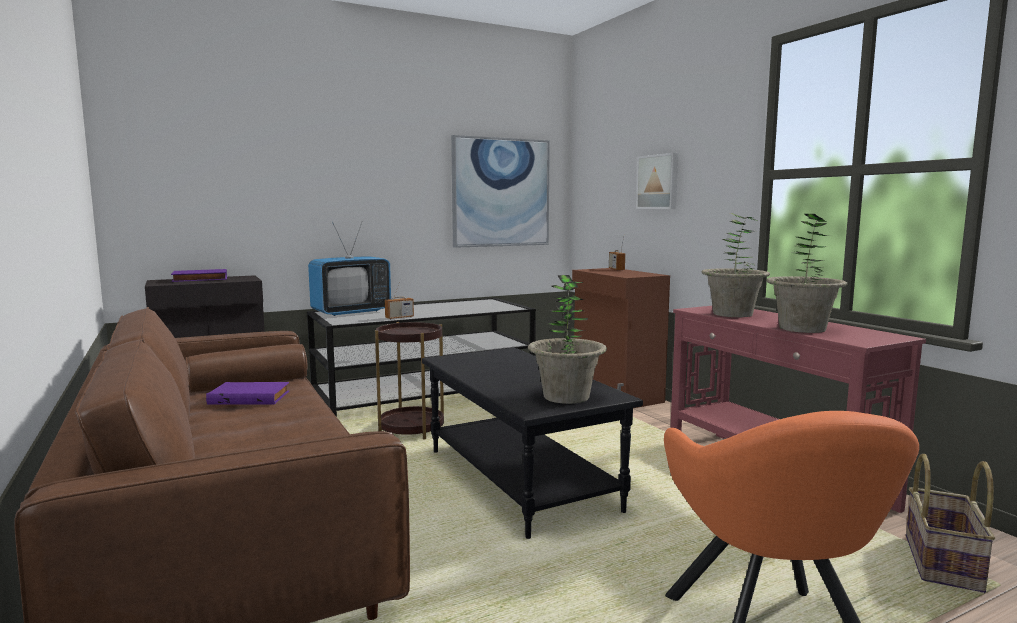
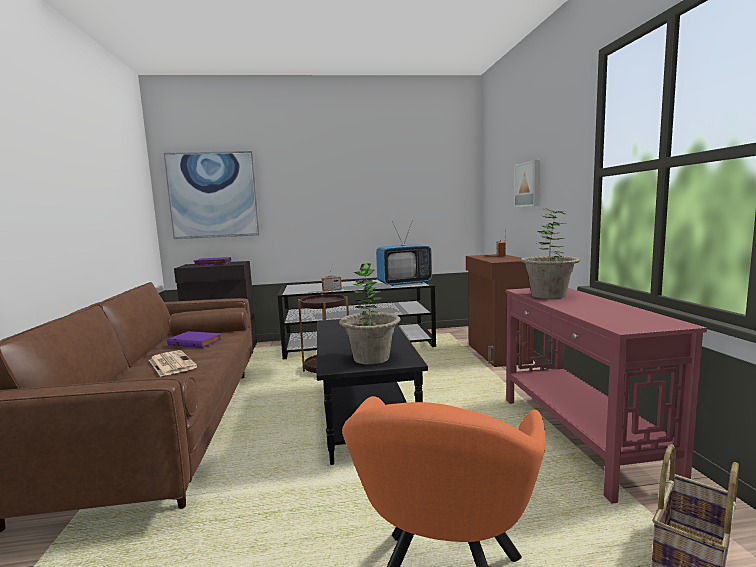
camera: 20 degrees right, 0 degrees up
television [308,221,391,316] -> television moved to [376,220,432,286]
picture [451,135,550,248] -> picture moved to [164,151,260,239]
potted plant [766,214,848,333] -> none
none -> newspaper [149,350,197,377]

